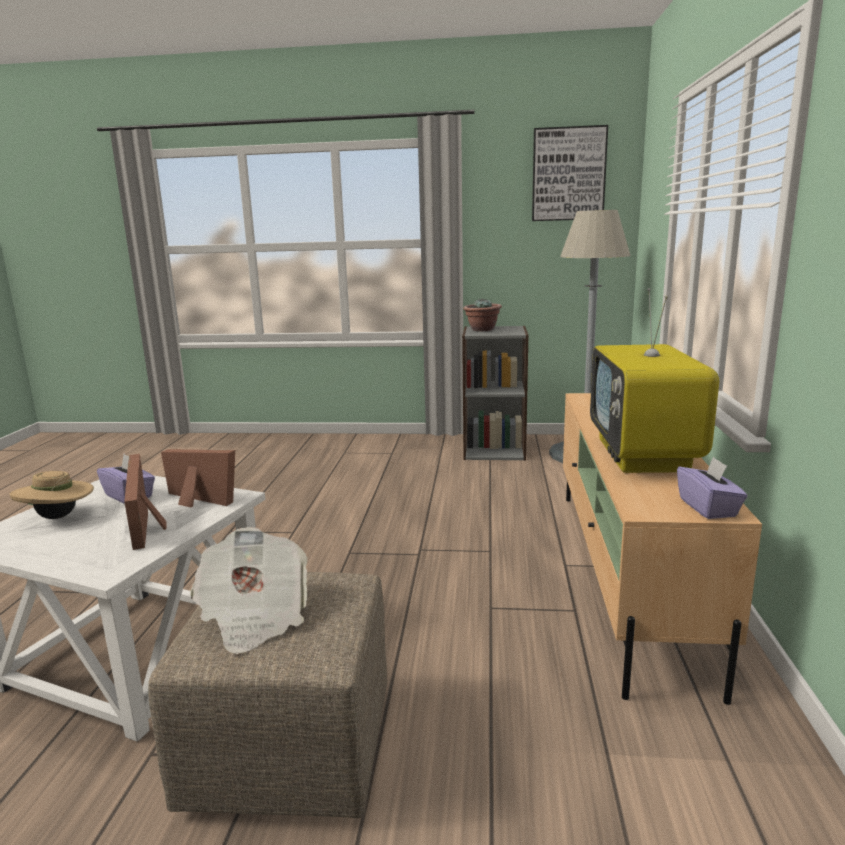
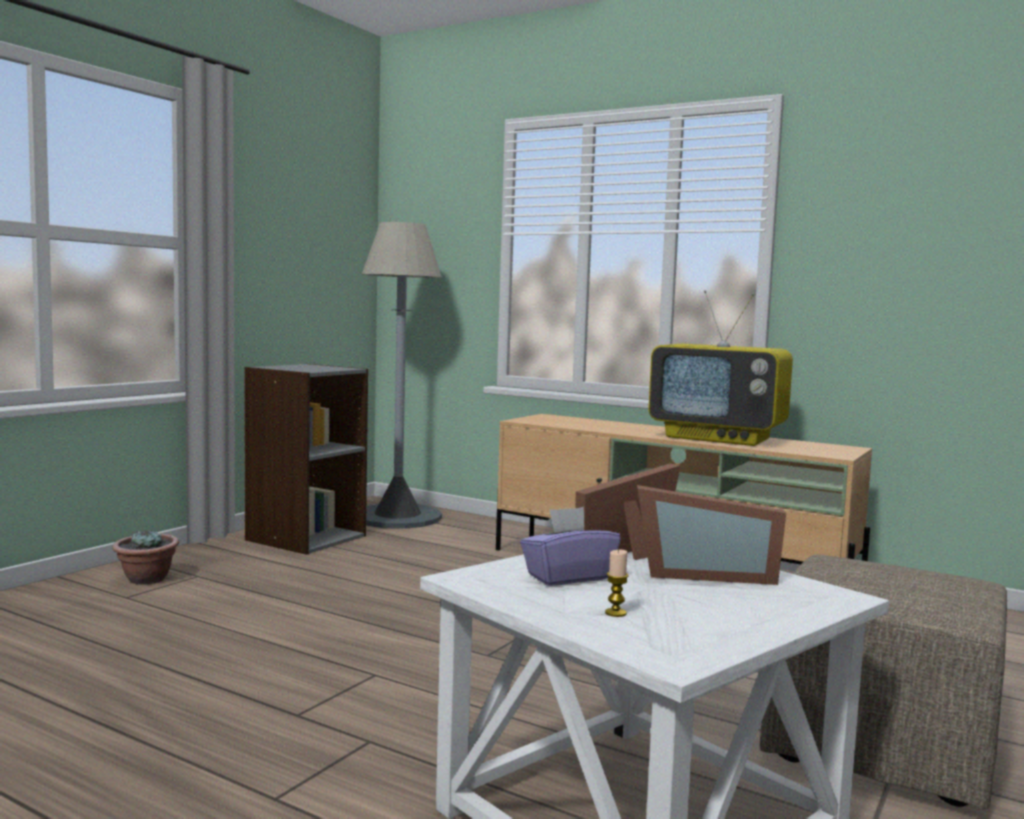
camera: 65 degrees left, 10 degrees down
beige hat [10,471,94,519] -> candle [605,550,629,617]
newspaper [190,527,307,654] -> none
potted plant [463,299,502,331] -> potted plant moved to [112,529,179,584]
picture [532,125,608,221] -> none
purple tissue box [677,456,748,519] -> none

